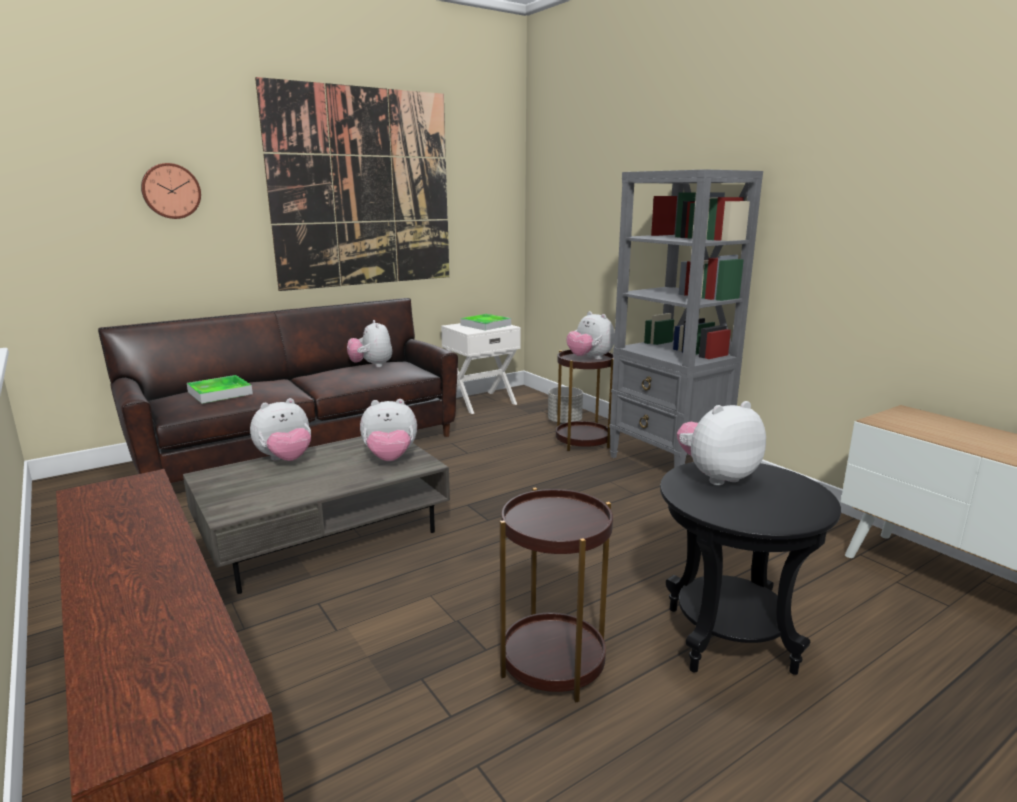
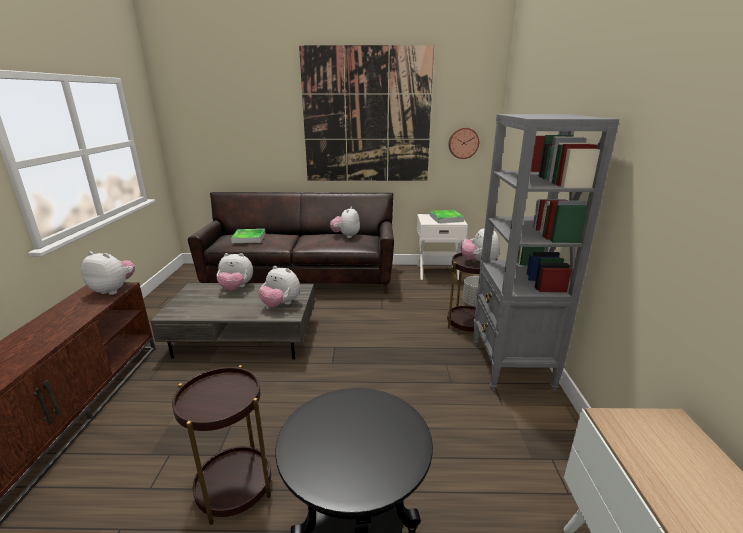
camera: 35 degrees right, 5 degrees up
wall clock [141,163,201,219] -> wall clock moved to [449,127,479,159]
plush toy [677,401,766,485] -> plush toy moved to [81,252,135,295]

